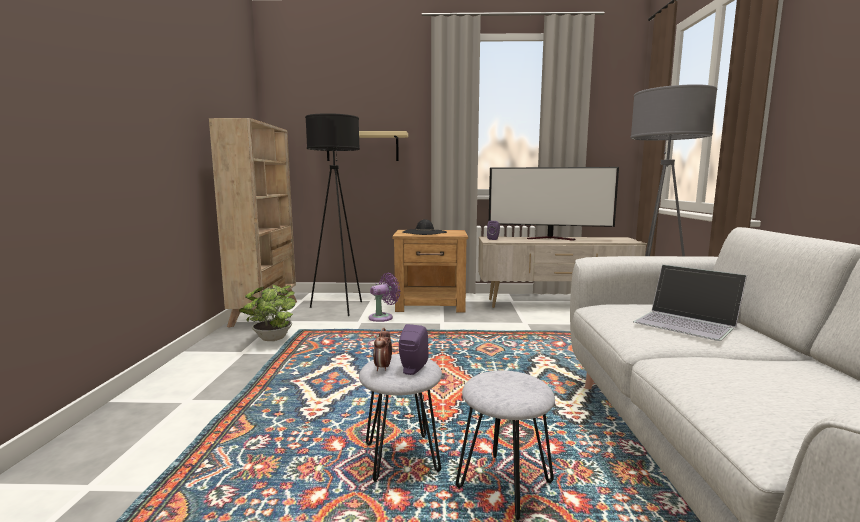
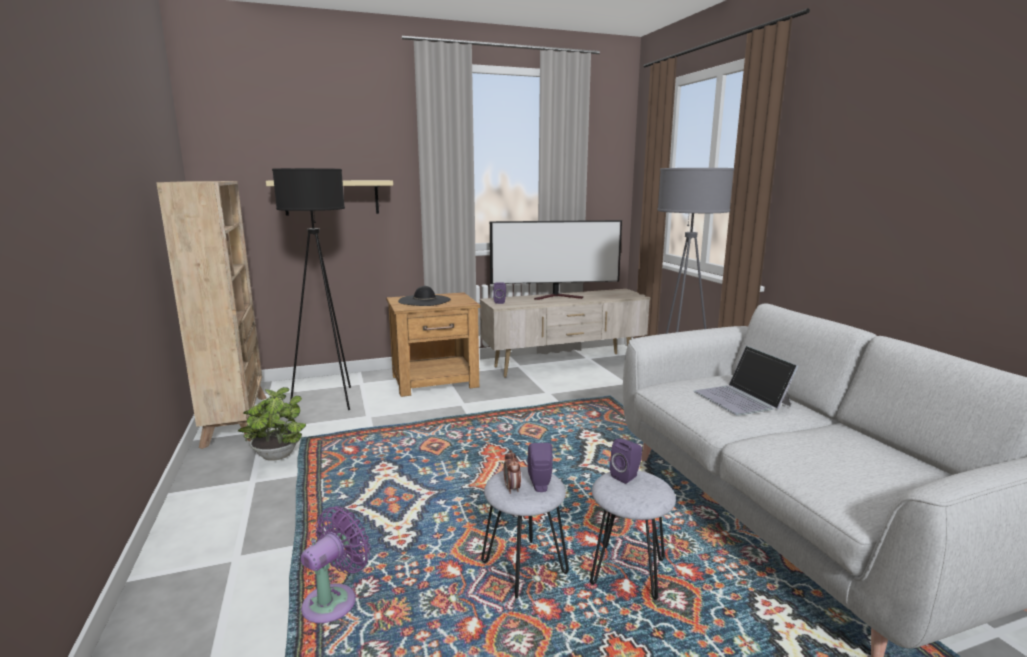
camera: 20 degrees left, 5 degrees up
purple fan [369,273,400,322] -> purple fan moved to [301,506,370,623]
laptop [633,264,747,341] -> laptop turned 45 degrees clockwise [693,346,798,416]
none -> purple speaker [610,439,642,484]

